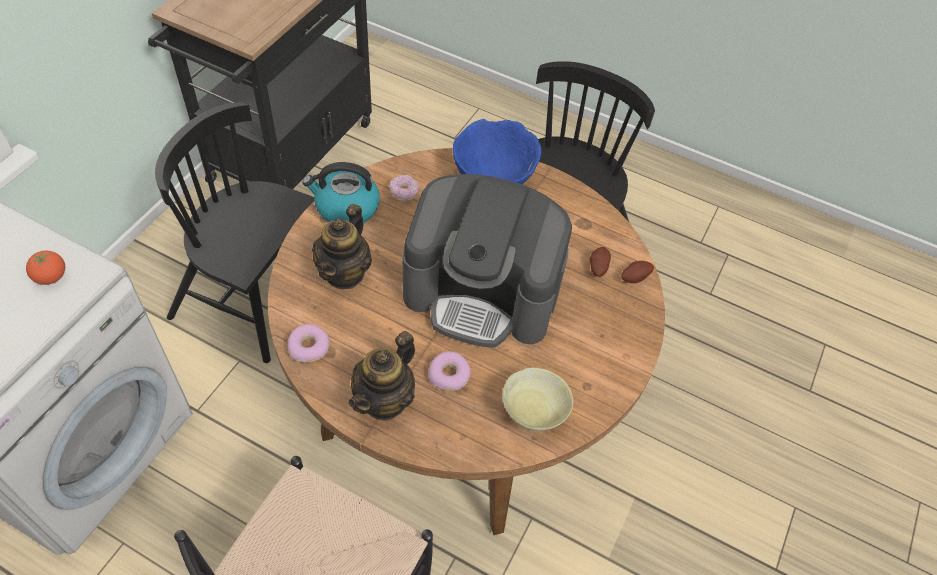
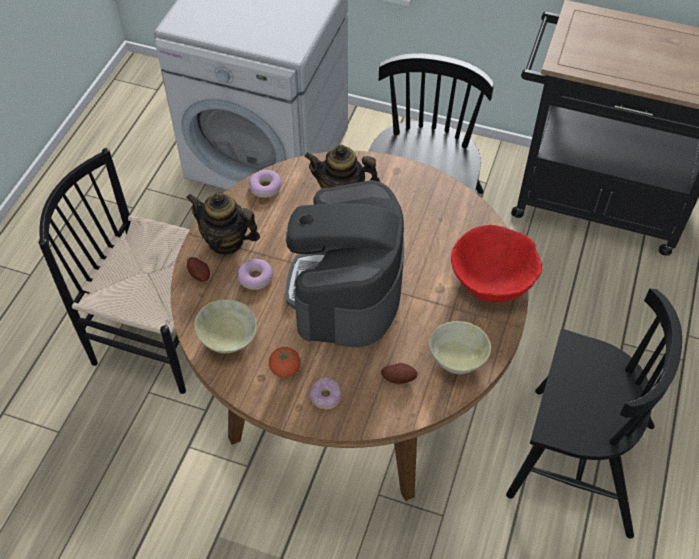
camera: 85 degrees right, 0 degrees up
tomato [26,251,65,285] -> tomato moved to [269,347,301,378]
kettle [302,162,380,223] -> none
donut [389,175,419,202] -> donut moved to [310,377,342,409]
blue bowl [453,119,542,184] -> red bowl [451,225,542,302]
potato [621,261,654,283] -> potato moved to [187,257,210,282]
none -> beige bowl [429,321,491,374]

